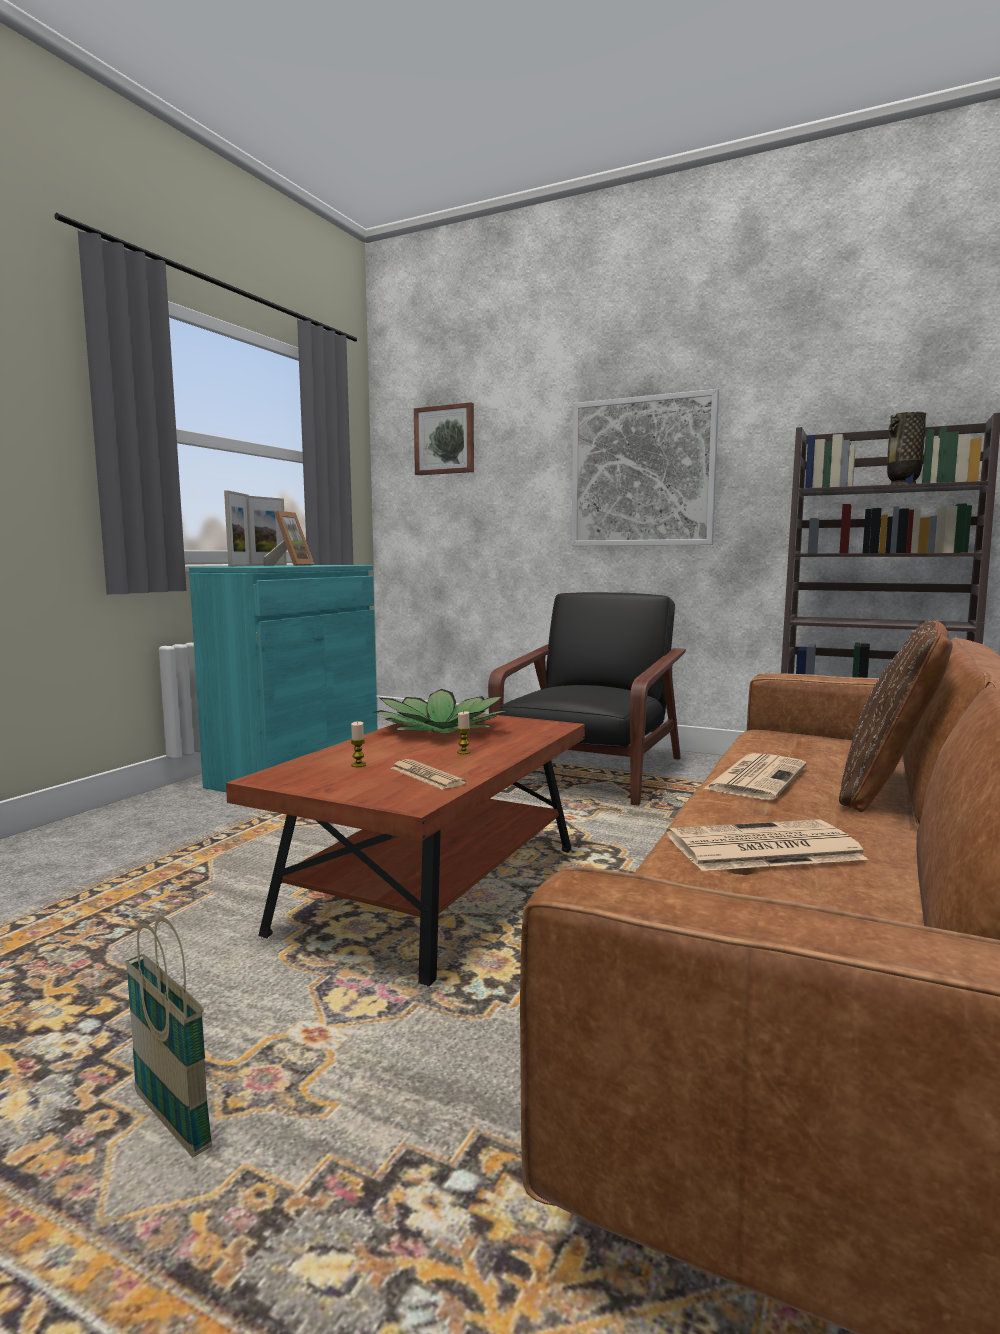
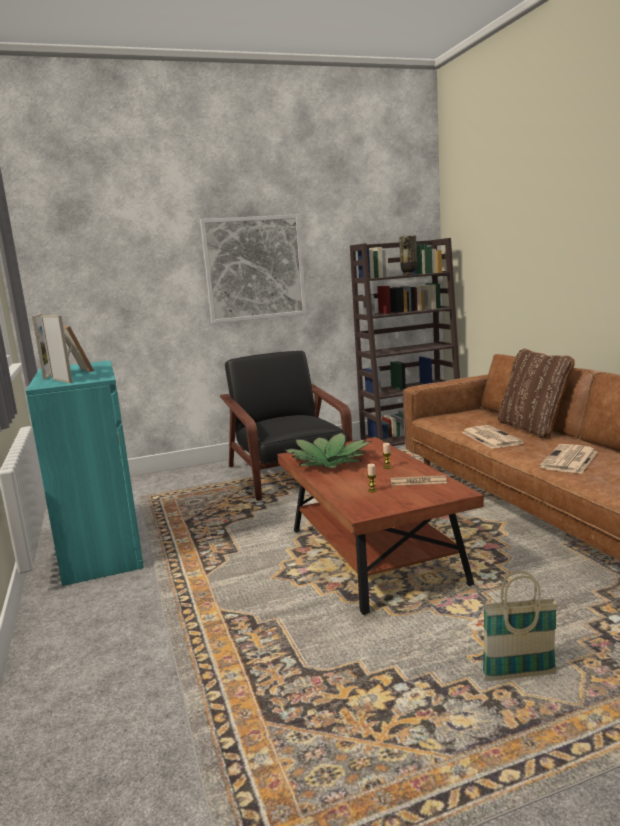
camera: 45 degrees left, 5 degrees up
picture [414,402,474,475] -> none

